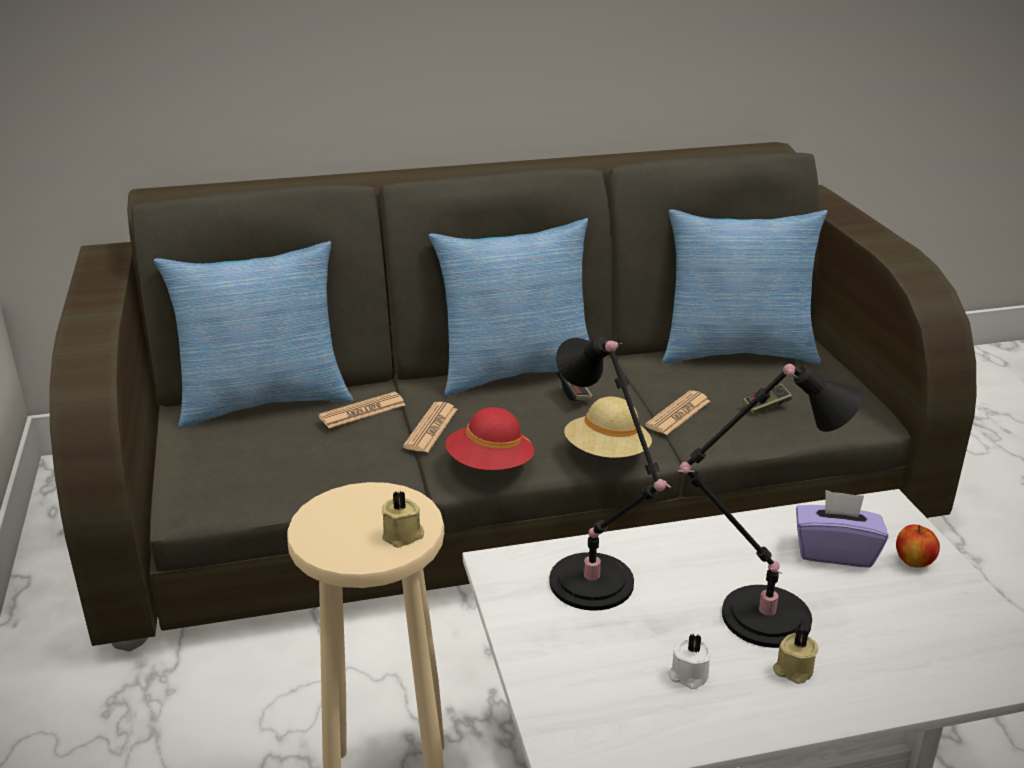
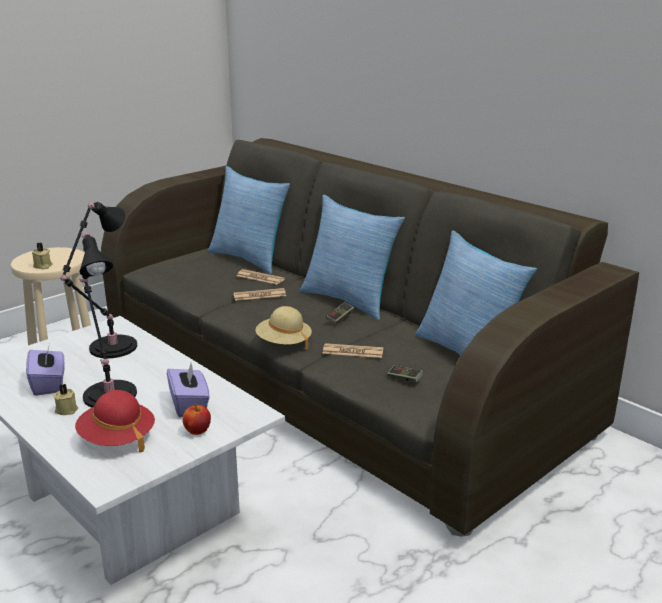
camera: 60 degrees right, 5 degrees down
red hat [445,407,534,470] -> red hat moved to [75,390,155,452]
white candle [668,634,712,689] -> purple tissue box [26,344,65,396]

